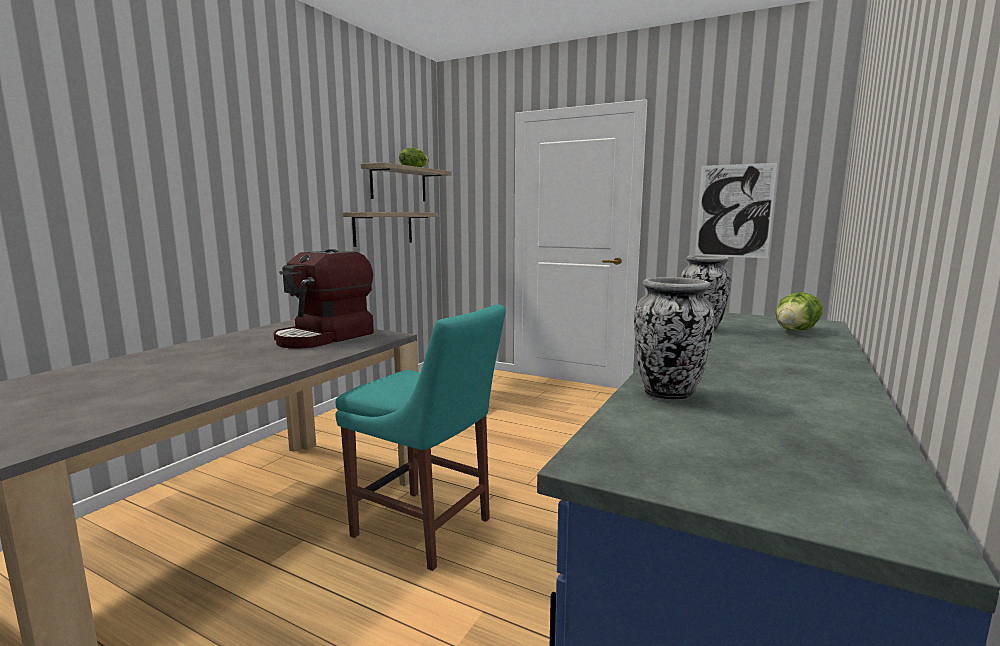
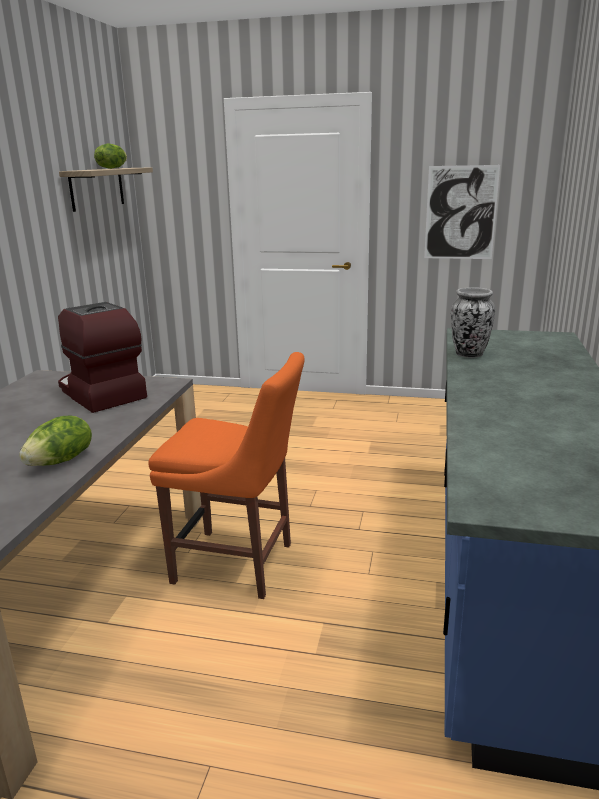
camera: 15 degrees left, 10 degrees up
coffee machine [274,249,374,348] -> coffee machine turned 120 degrees clockwise [58,302,147,413]
turquoise chair [335,304,506,571] -> orange chair [148,352,305,599]
shelf [343,212,438,247] -> none
vase [634,277,715,401] -> none
lettuce [776,292,823,331] -> lettuce moved to [19,415,92,466]

